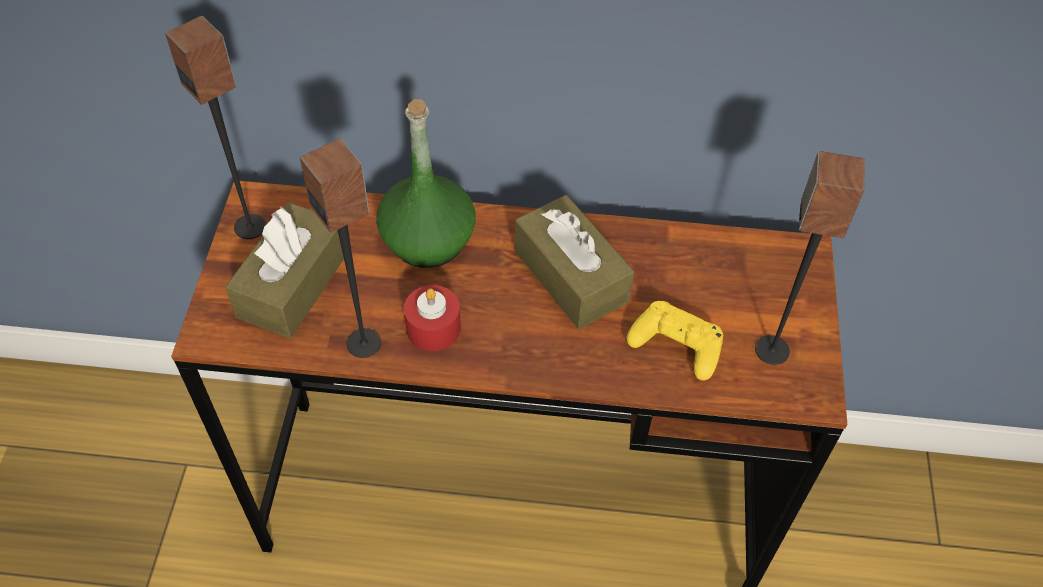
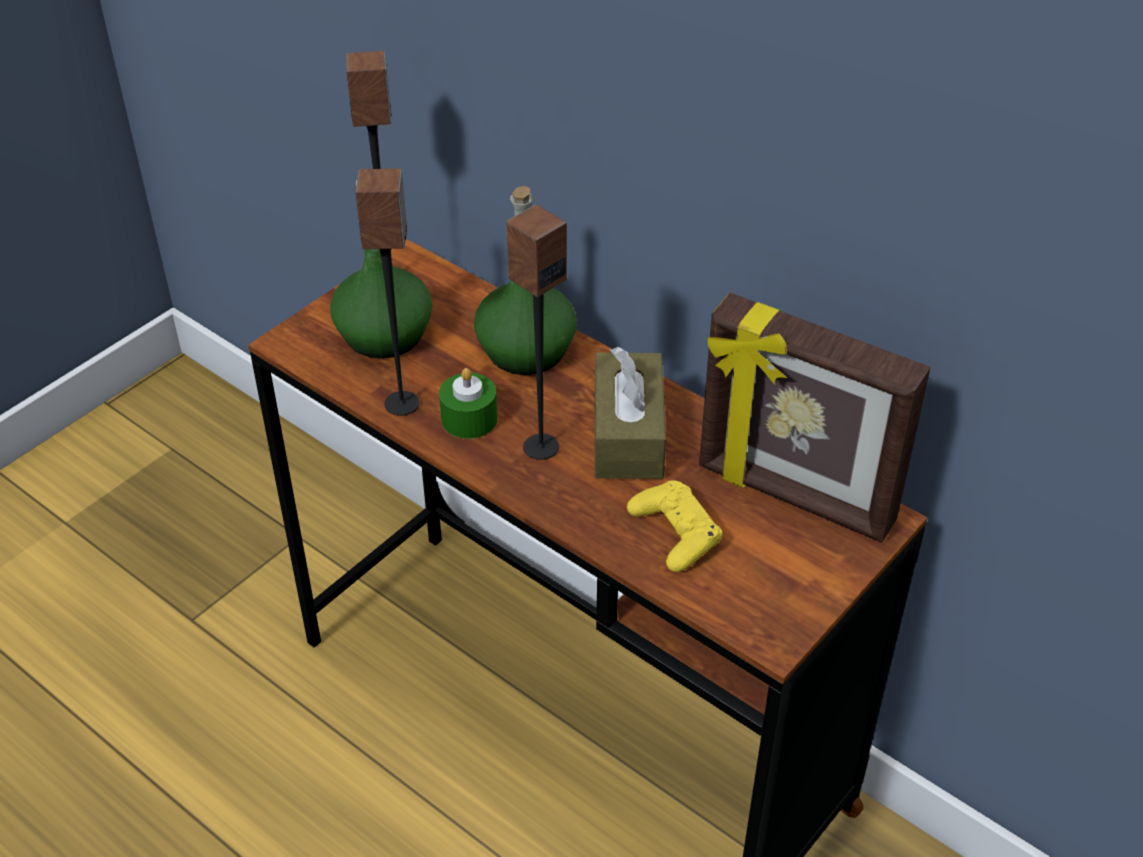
camera: 35 degrees right, 10 degrees down
brown tissue box [225,202,344,339] -> green bottle [330,181,432,359]
red candle [404,285,461,351] -> green candle [439,368,497,439]
speaker [755,151,865,365] -> speaker moved to [506,204,567,460]
none -> picture frame [699,293,930,543]

